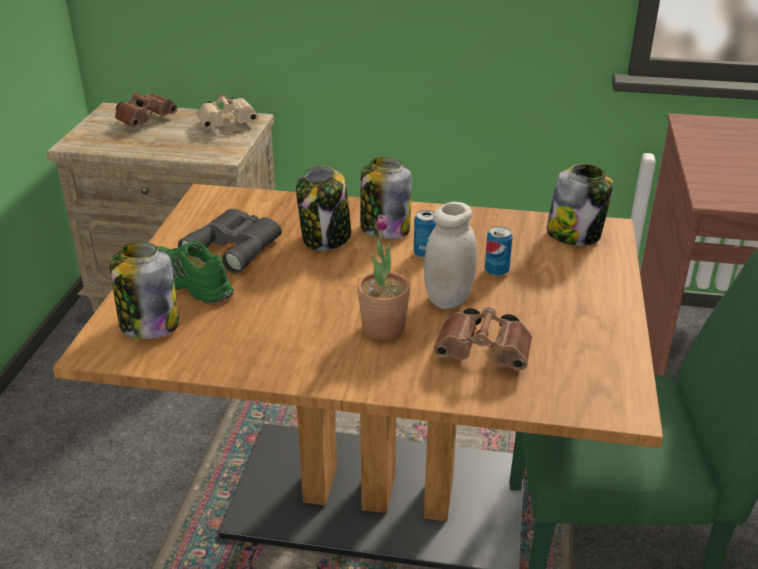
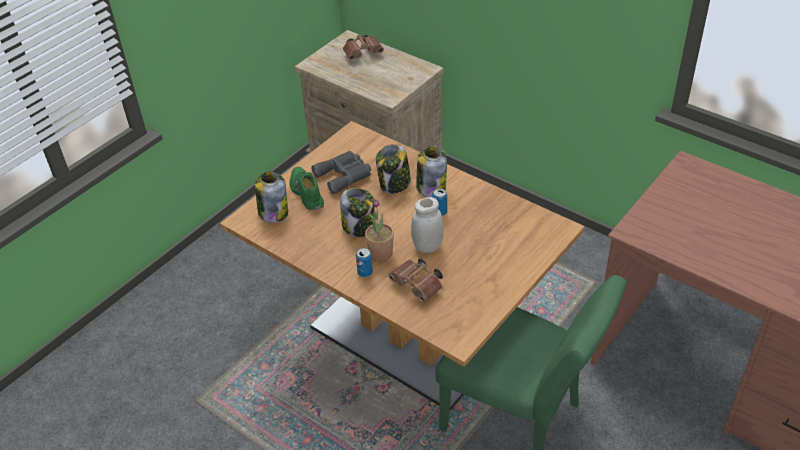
camera: 30 degrees right, 10 degrees up
beige binoculars [197,94,259,129] -> none
can [485,226,513,276] -> can moved to [356,248,373,277]
jar [546,164,613,246] -> jar moved to [340,188,375,237]

